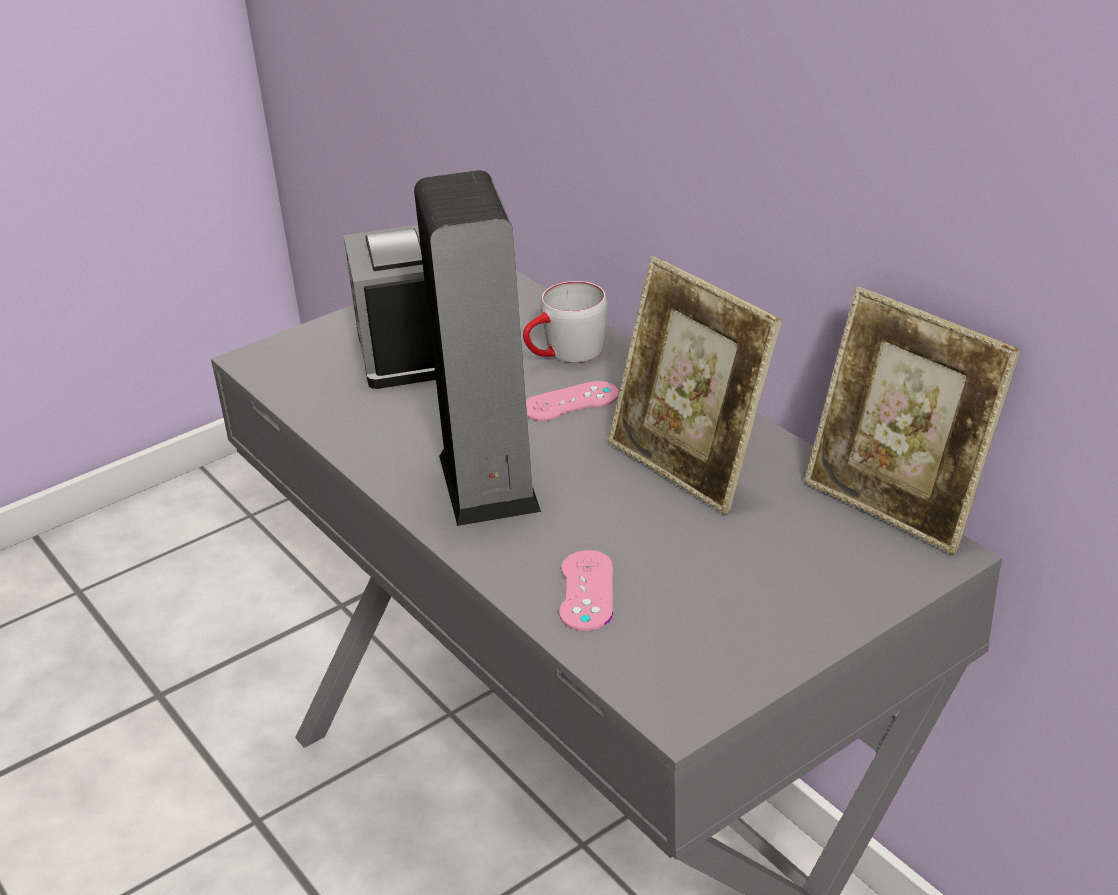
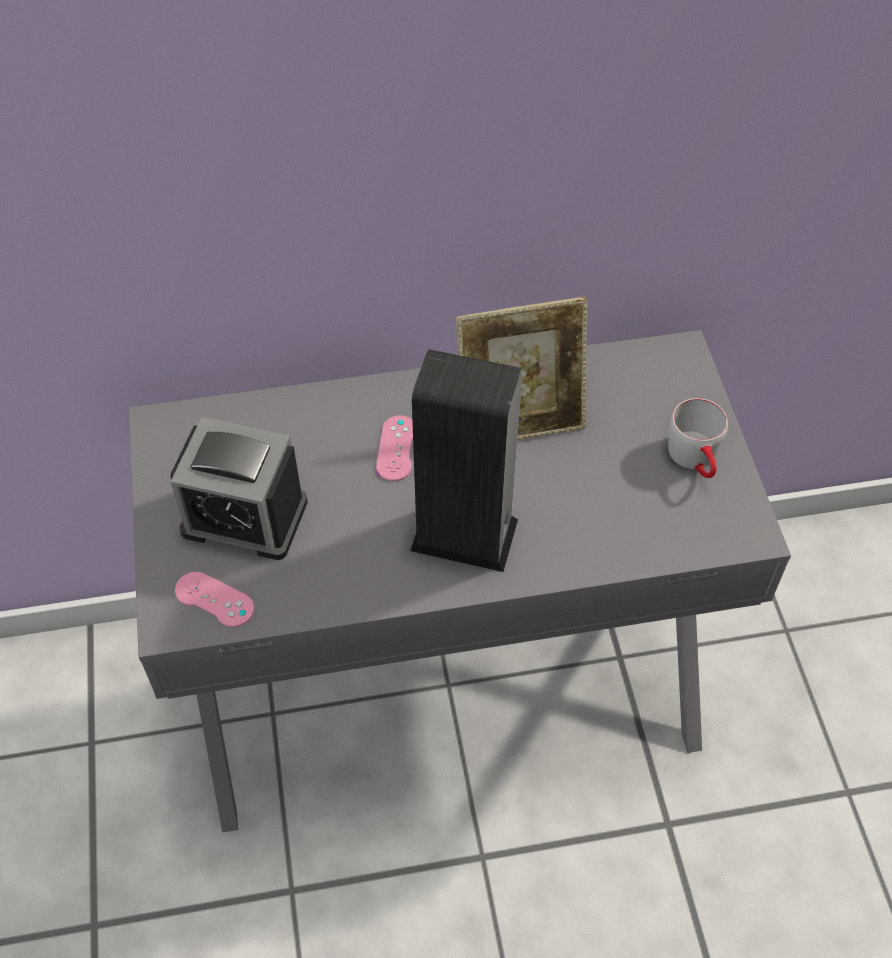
camera: 65 degrees left, 20 degrees up
grey mug [523,281,608,363] -> grey mug moved to [668,398,728,478]
pink game controller [559,550,613,631] -> pink game controller moved to [175,572,254,627]
picture frame [804,286,1021,555] -> none

